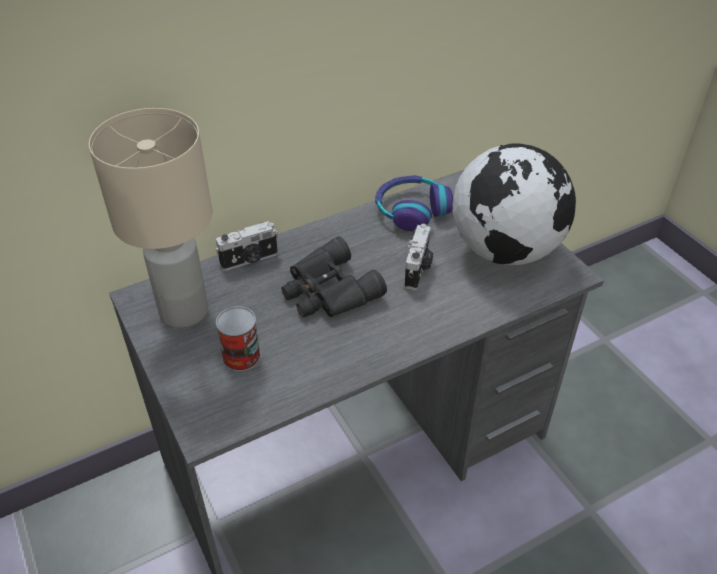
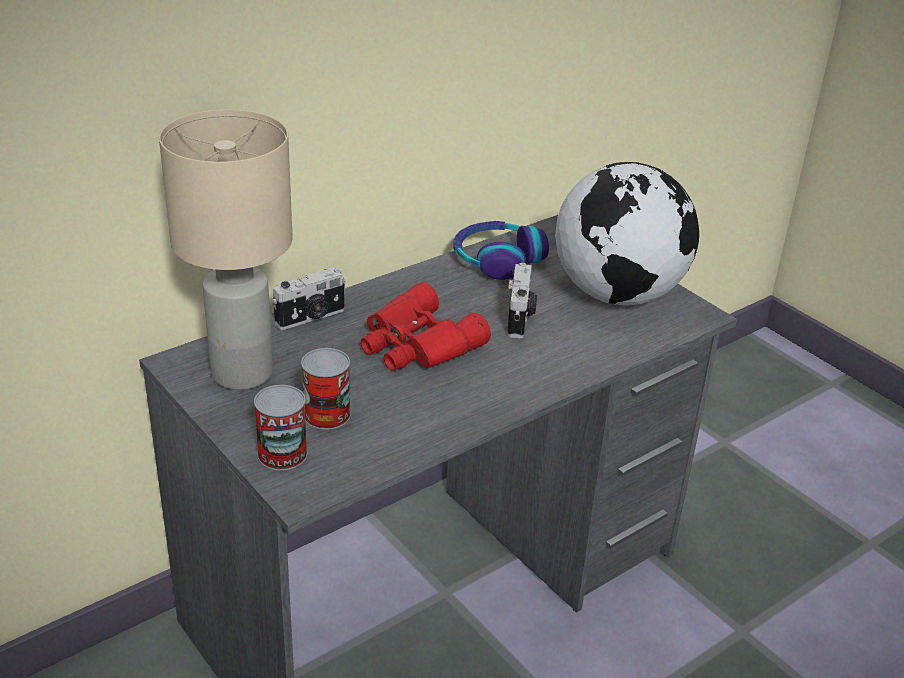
camera: 10 degrees left, 10 degrees down
black binoculars [281,236,387,317] -> red binoculars [361,282,491,371]
none -> can [254,385,308,471]

